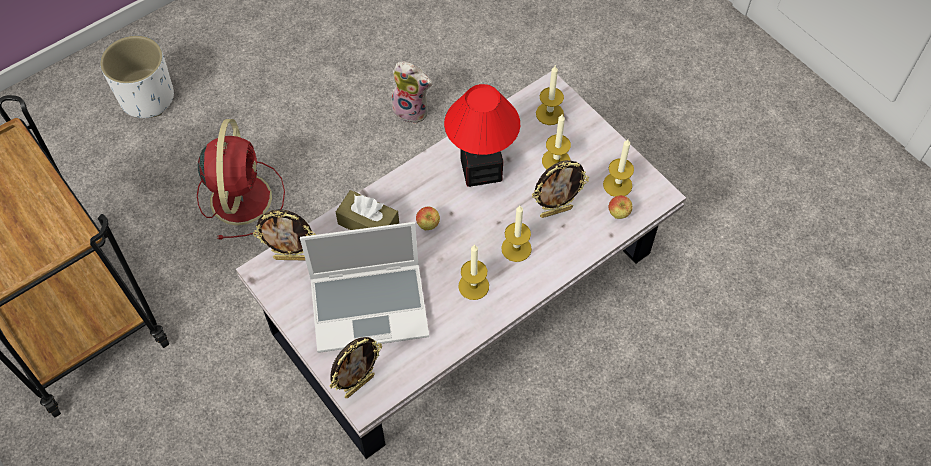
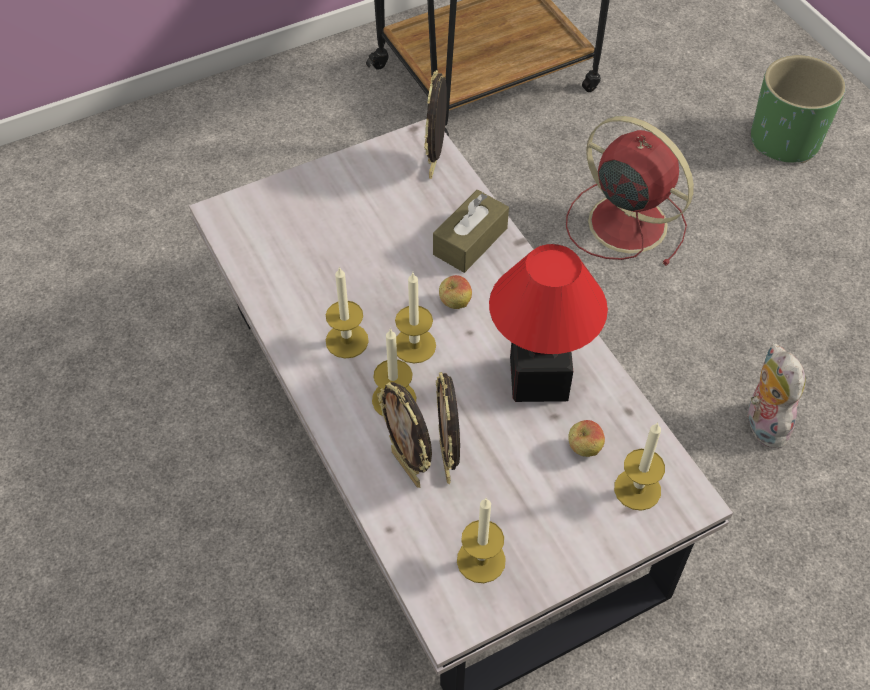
camera: 100 degrees right, 5 degrees down
white planter [100,36,174,118] -> green planter [751,55,846,163]
red fan [197,119,285,239] -> red fan turned 150 degrees counterclockwise [566,116,694,266]
laptop [300,222,429,353] -> none
picture frame [329,337,382,398] -> picture frame moved to [377,382,432,488]
plush toy [392,61,432,124] -> plush toy turned 135 degrees clockwise [747,343,806,449]
candle [542,114,571,169] -> candle moved to [395,273,436,364]
apple [609,195,633,219] -> apple moved to [568,420,605,457]

